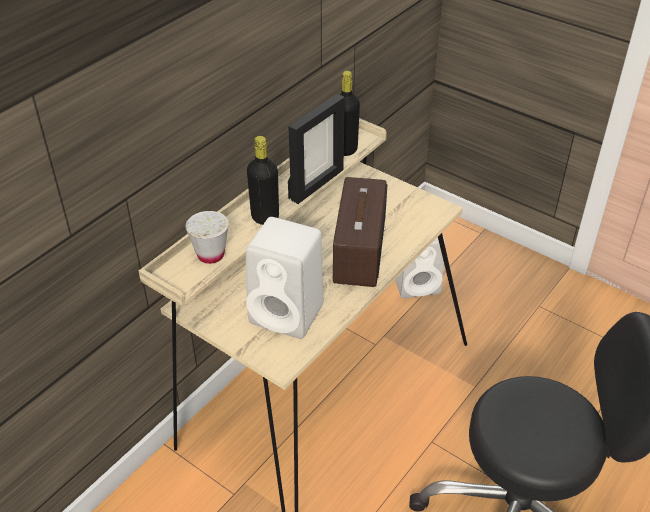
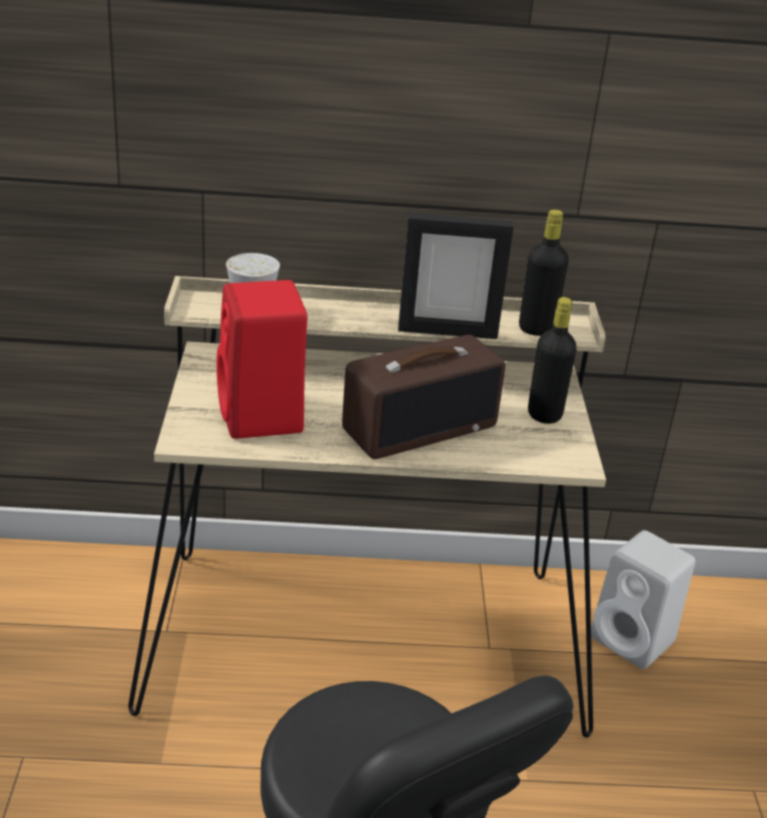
camera: 50 degrees right, 10 degrees down
white speaker [246,217,324,339] -> red speaker [216,280,307,439]
black bottle [247,136,279,225] -> black bottle moved to [528,297,577,424]

